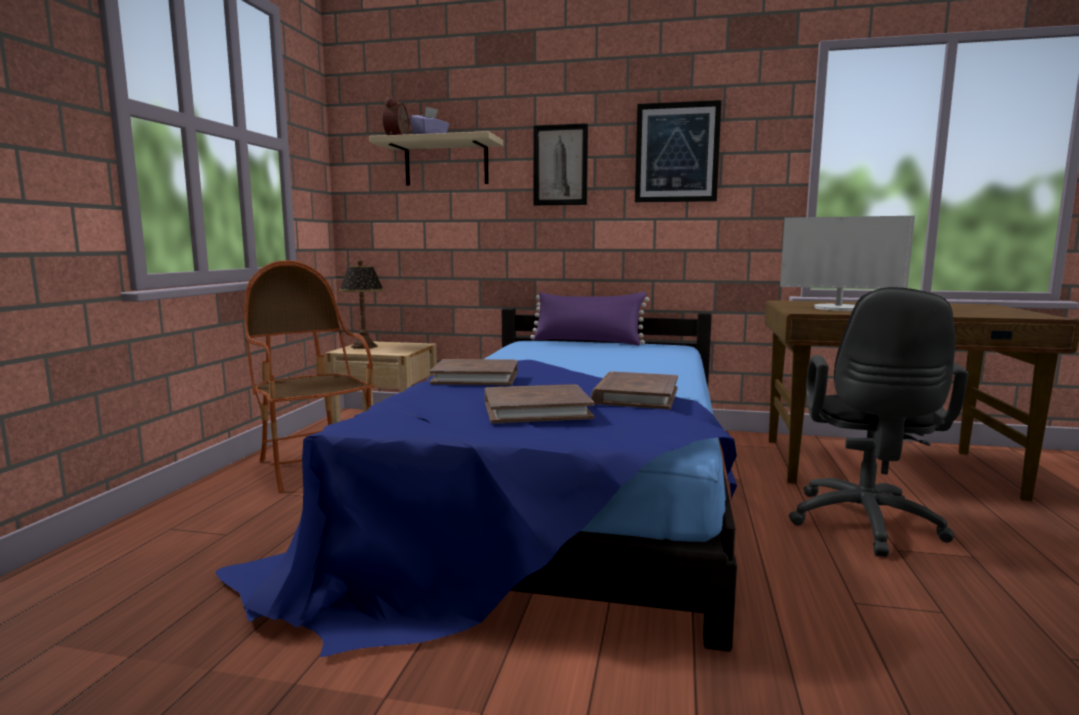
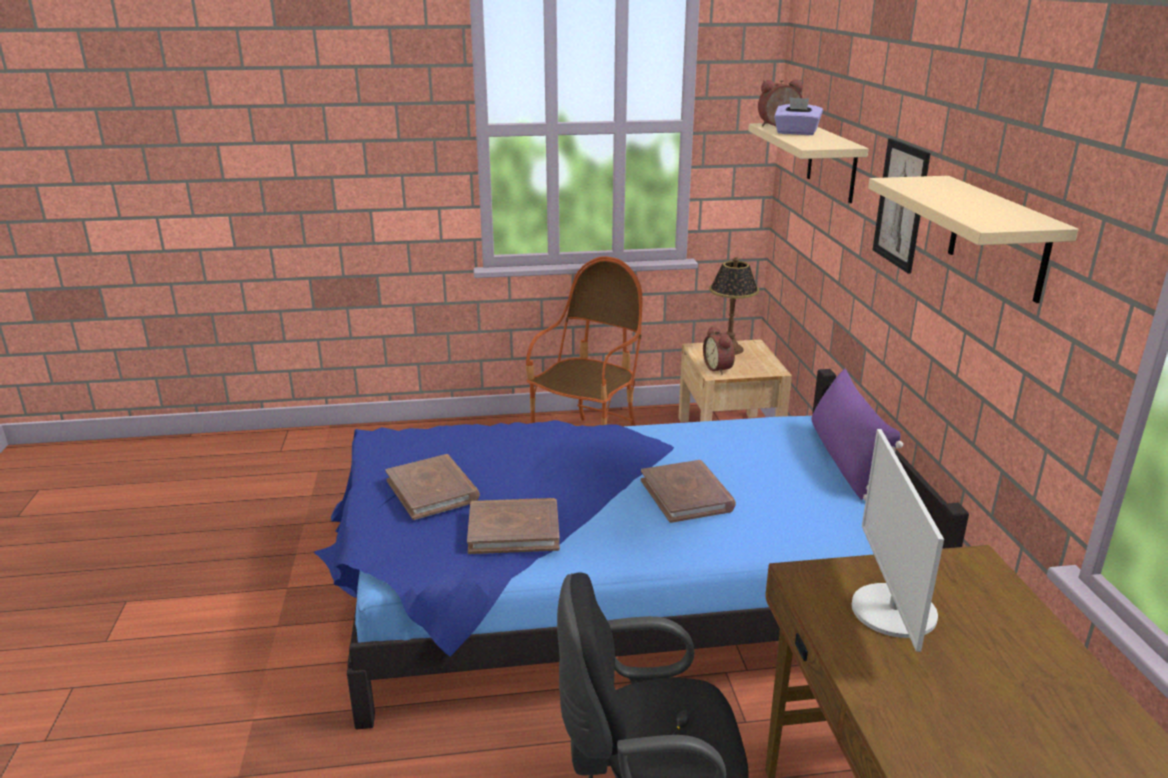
camera: 70 degrees right, 15 degrees up
brown book [429,359,518,385] -> brown book moved to [641,460,736,523]
picture [635,100,722,202] -> beige shelf [868,176,1078,303]
none -> alarm clock [703,326,735,375]

